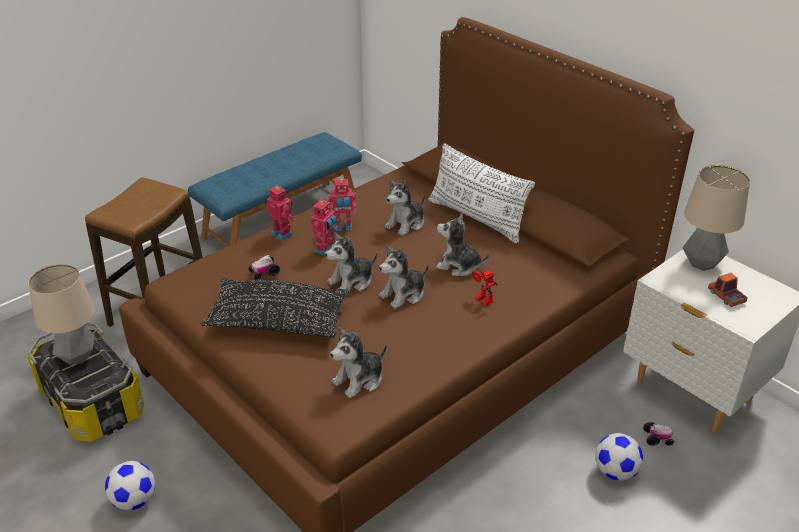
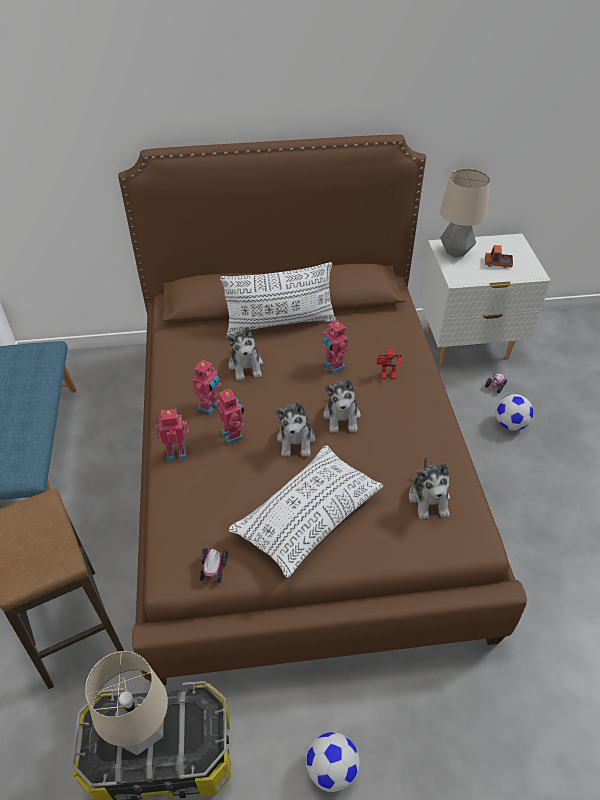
camera: 55 degrees left, 10 degrees up
black pillow [201,278,350,338] -> white pillow [229,445,383,578]
toy car [249,255,280,280] -> toy car moved to [200,548,228,583]
plush toy [436,214,489,276] -> toy robot [321,320,348,373]

